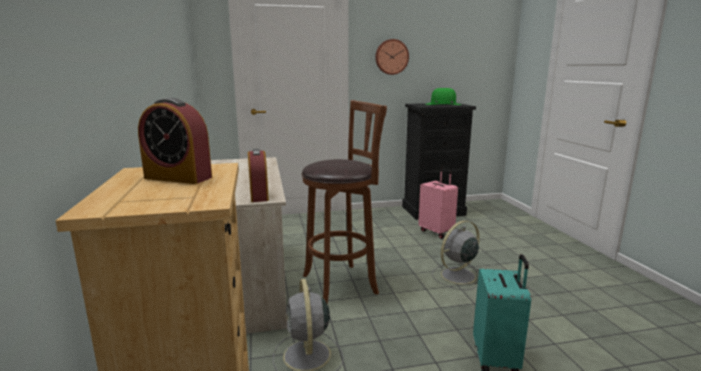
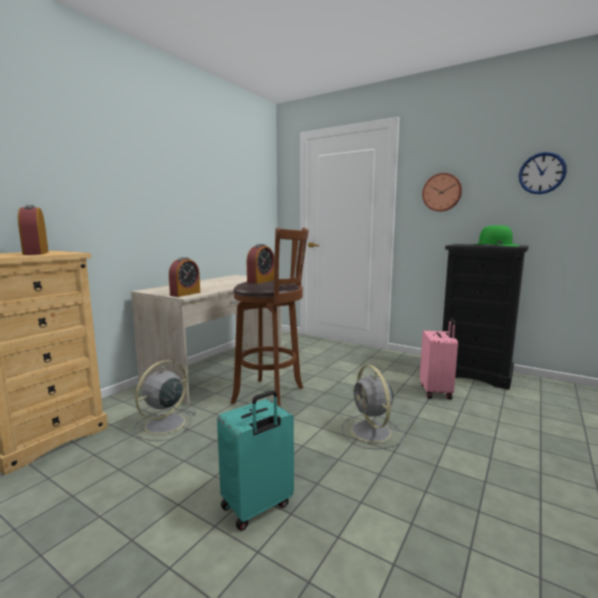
camera: 45 degrees right, 5 degrees down
grey fan [432,220,480,290] -> grey fan turned 120 degrees counterclockwise [342,365,404,449]
none -> alarm clock [247,244,274,284]
none -> wall clock [519,152,567,194]

